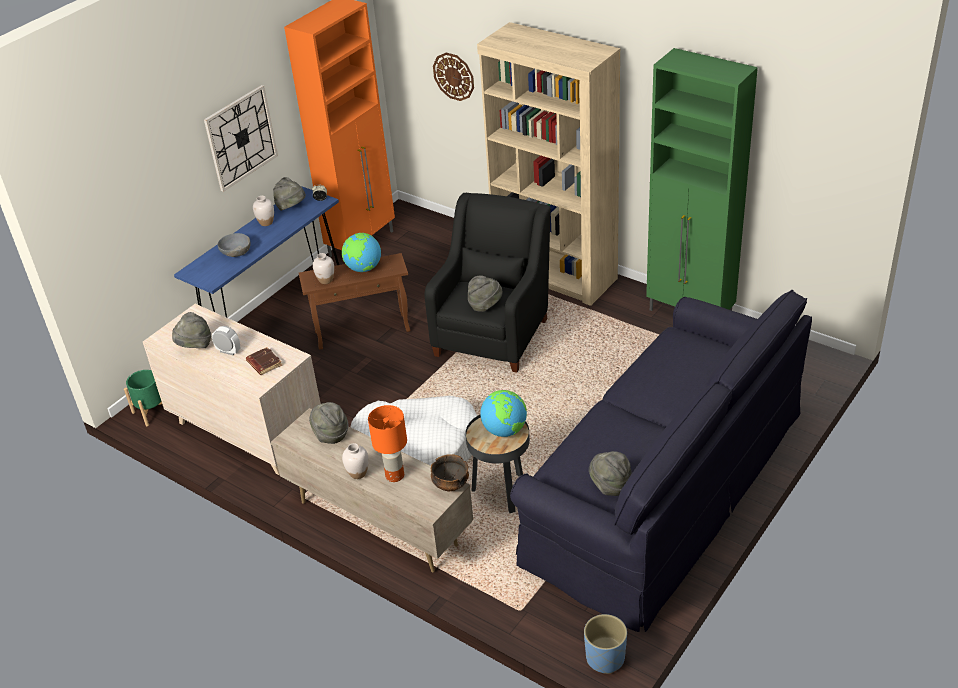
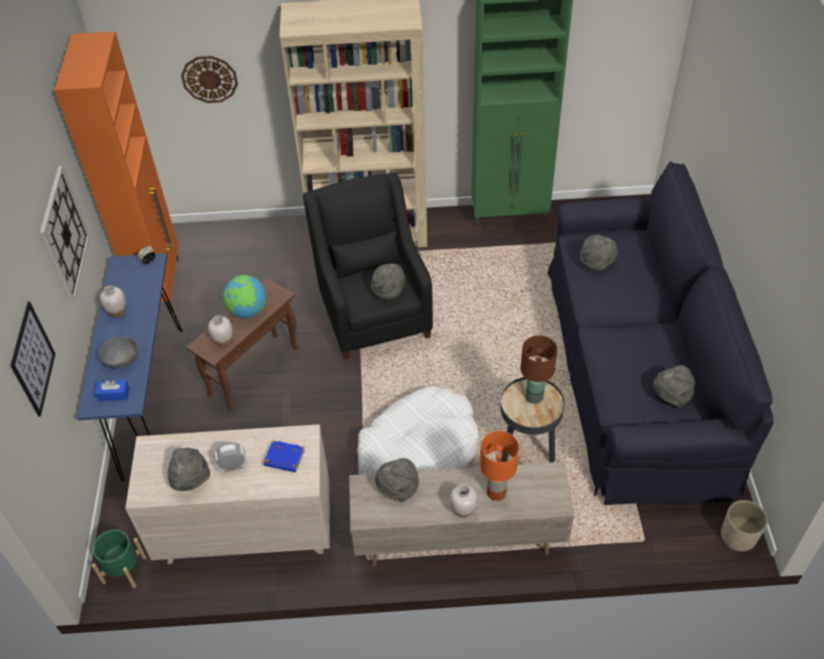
camera: 40 degrees left, 10 degrees up
brown book [246,347,282,375] -> blue book [263,440,305,472]
grey hat [273,177,306,211] -> grey hat moved to [580,235,618,272]
bowl [431,454,469,492] -> none
globe [480,390,527,437] -> brown table lamp [521,335,557,404]
blue planter [584,614,627,674] -> beige planter [721,500,768,551]
none -> picture [10,302,55,417]
none -> blue tissue box [95,380,130,401]

